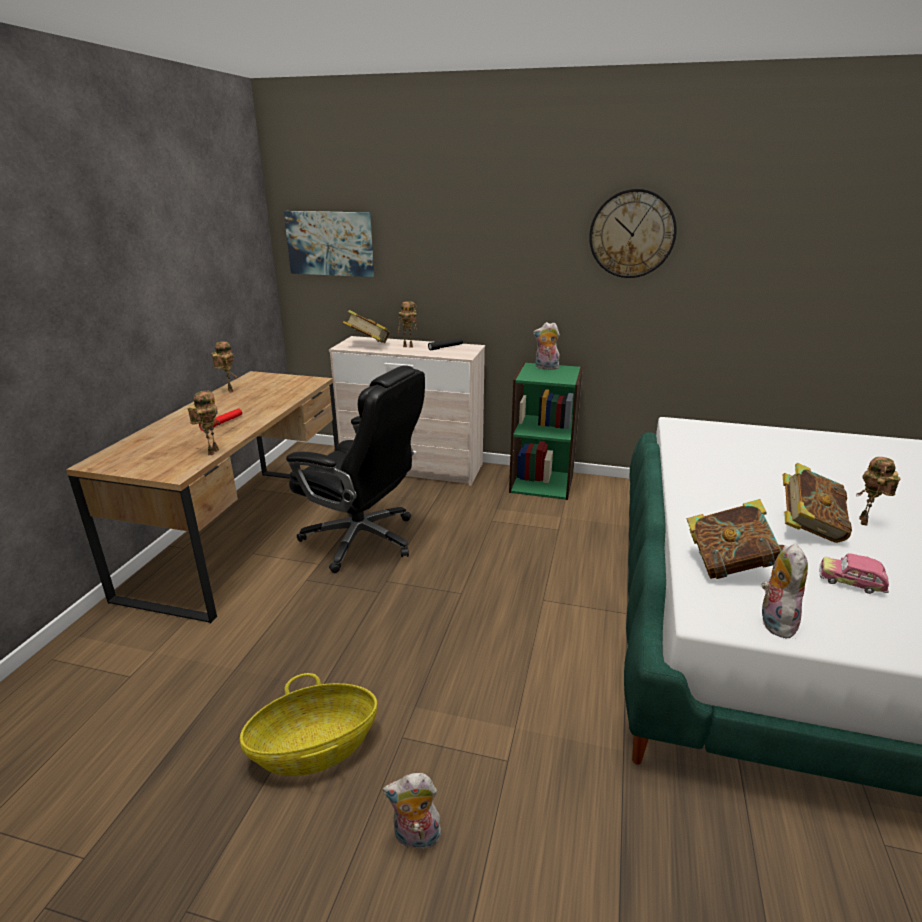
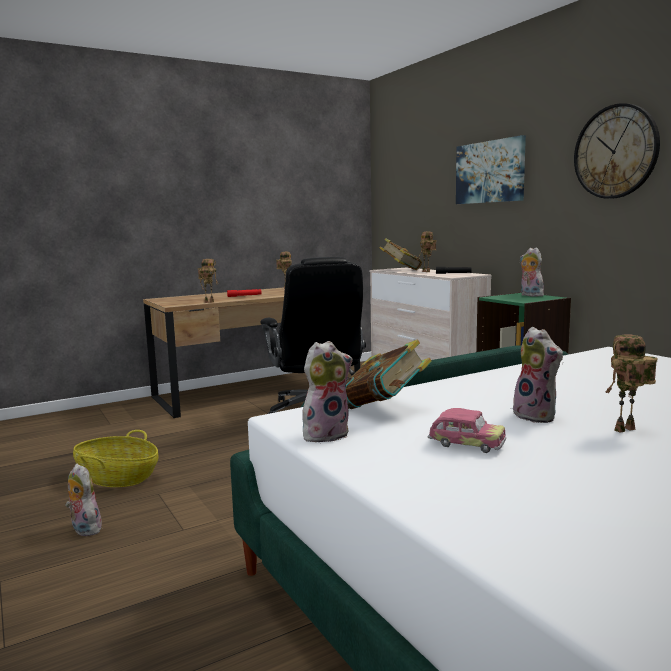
camera: 45 degrees right, 15 degrees down
picture [284,211,374,277] -> picture moved to [456,135,526,204]
book [783,463,852,543] -> plush toy [513,327,563,423]
toy car [819,553,889,594] -> toy car turned 135 degrees clockwise [427,408,506,453]

